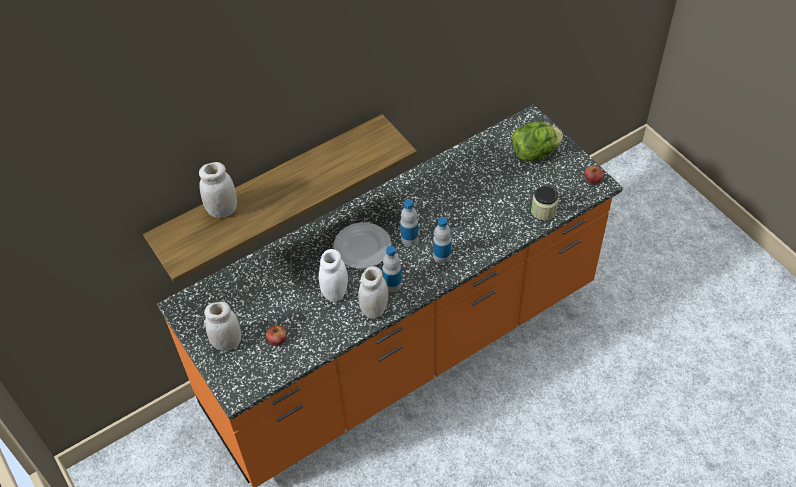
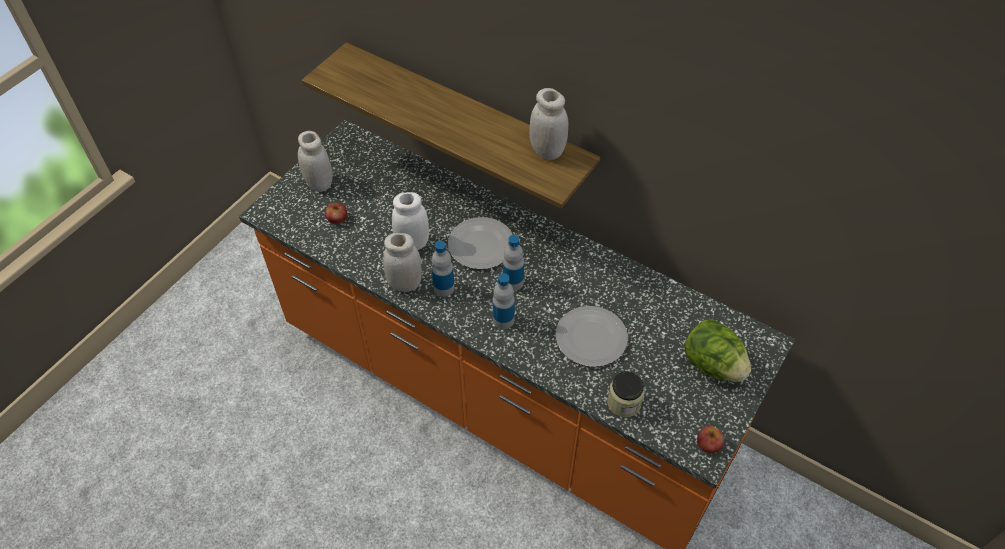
camera: 65 degrees right, 0 degrees up
white jar [199,162,237,218] -> white jar moved to [530,88,569,160]
none -> plate [556,306,628,367]

